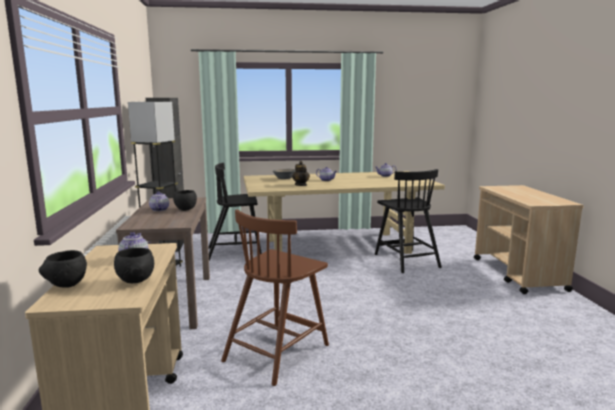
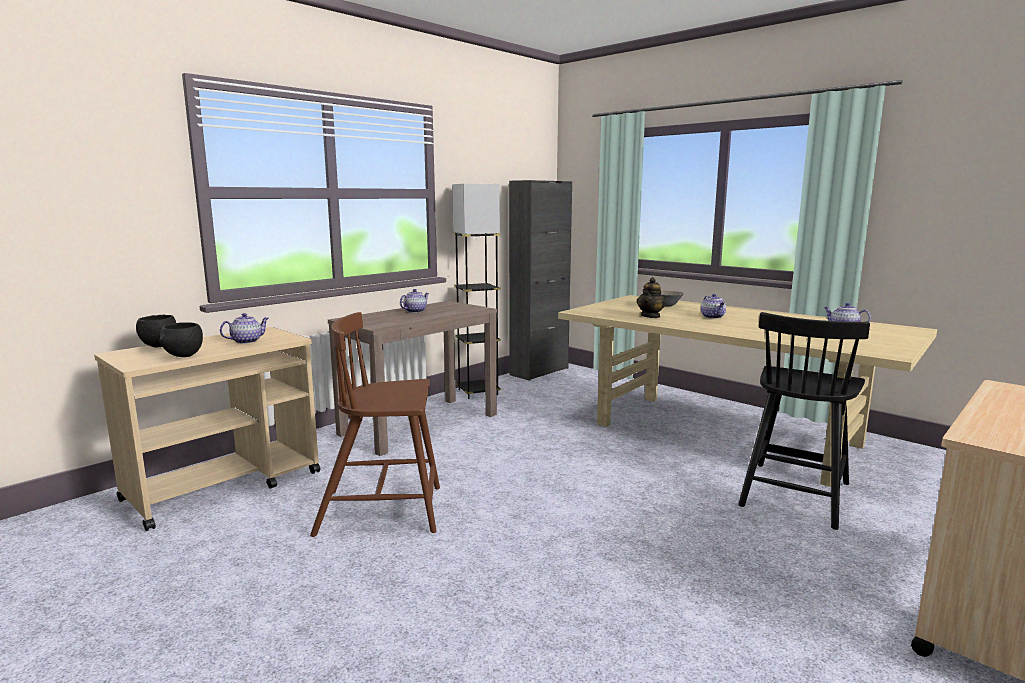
camera: 50 degrees right, 0 degrees up
black bowl [173,190,197,211] -> none
black chair [208,163,262,261] -> none

